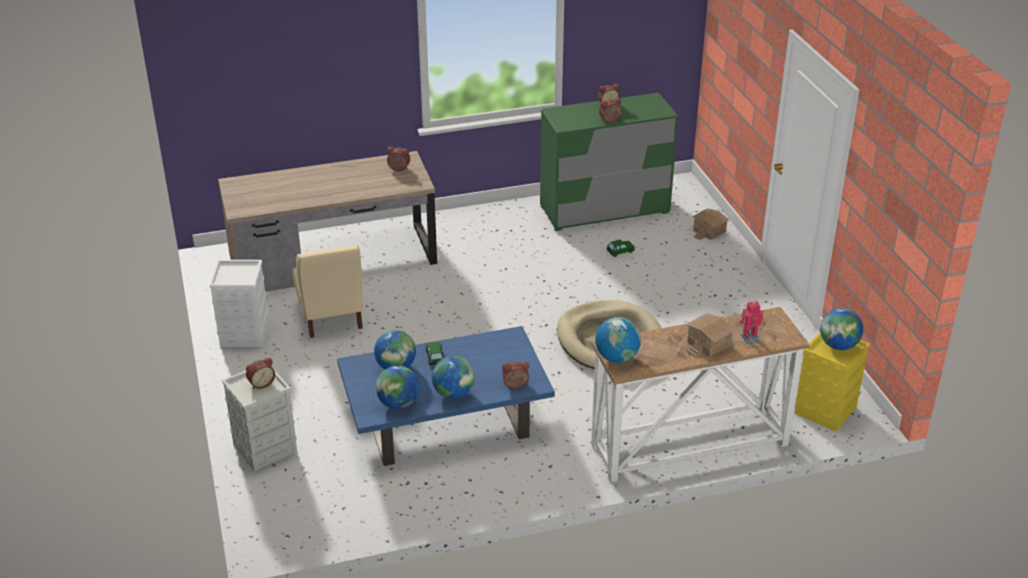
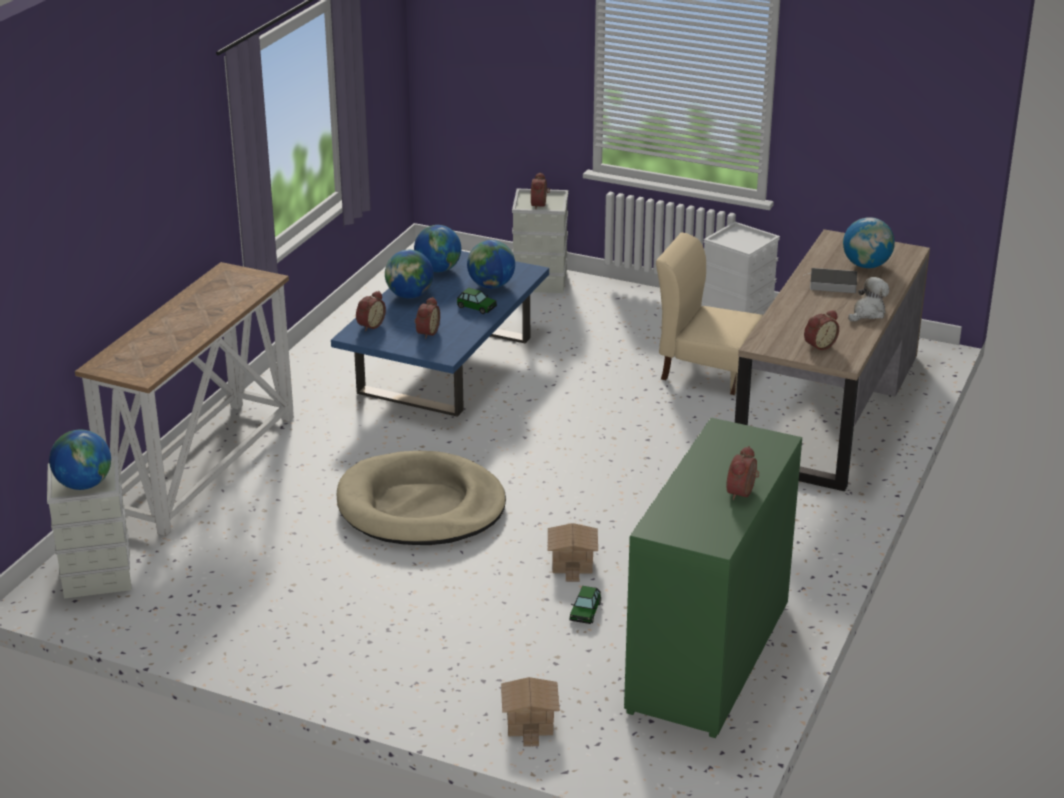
camera: 130 degrees right, 5 degrees down
globe [595,317,641,363] -> globe moved to [843,217,895,268]
alarm clock [599,98,622,123] -> alarm clock moved to [415,297,440,339]
toy house [686,313,735,357] -> toy house moved to [548,523,598,582]
toy robot [739,301,764,342] -> none
yellow storage box [794,333,870,432] -> grey storage box [47,456,132,599]
none -> book [803,268,857,293]
none -> plush toy [848,277,889,322]

